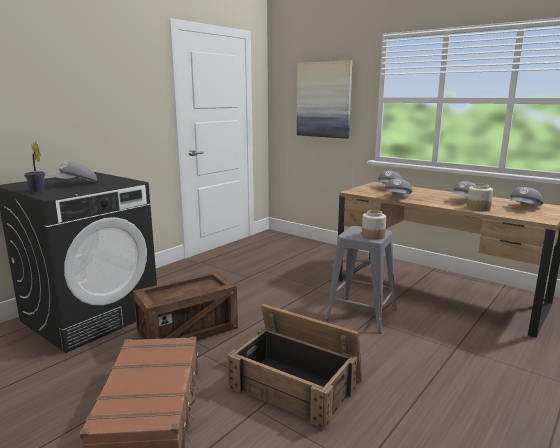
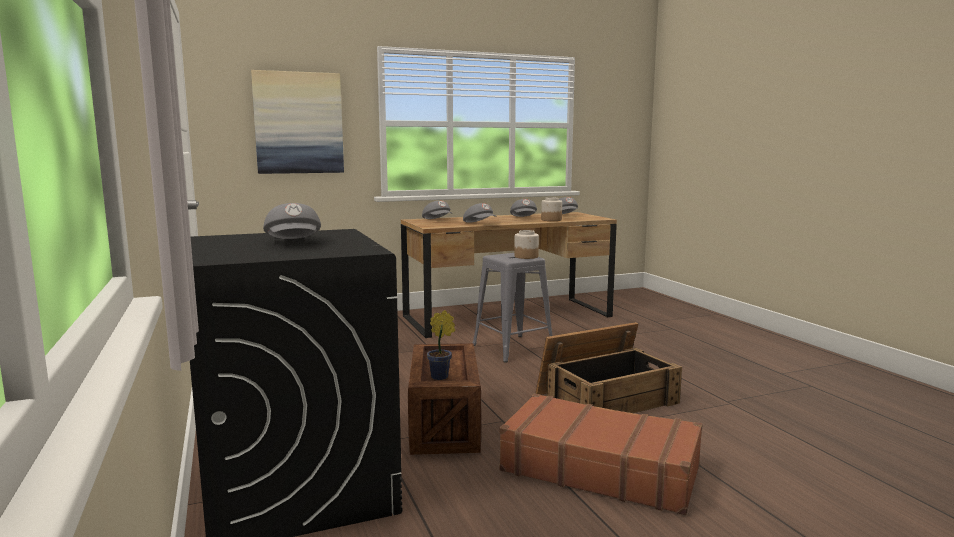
camera: 60 degrees left, 5 degrees down
potted plant [24,141,45,192] -> potted plant moved to [427,310,455,380]

